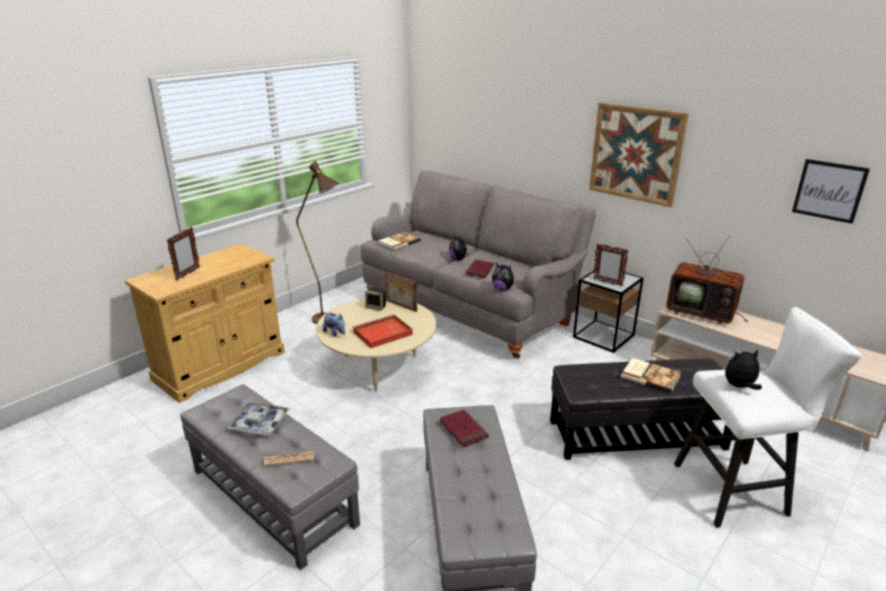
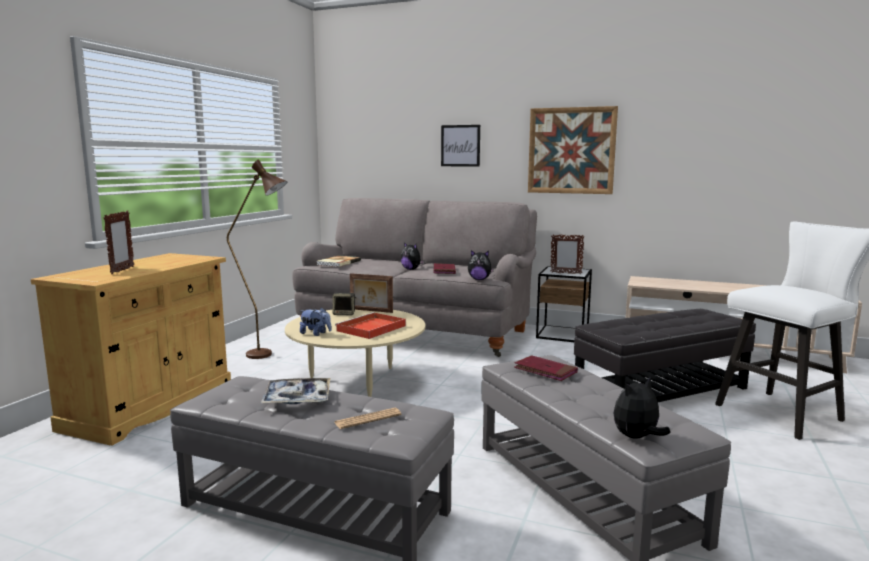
camera: 20 degrees left, 15 degrees down
book [621,358,681,393] -> none
television [666,236,748,324] -> none
plush toy [725,350,762,390] -> plush toy moved to [614,377,671,439]
picture [792,159,870,224] -> picture moved to [441,125,480,167]

